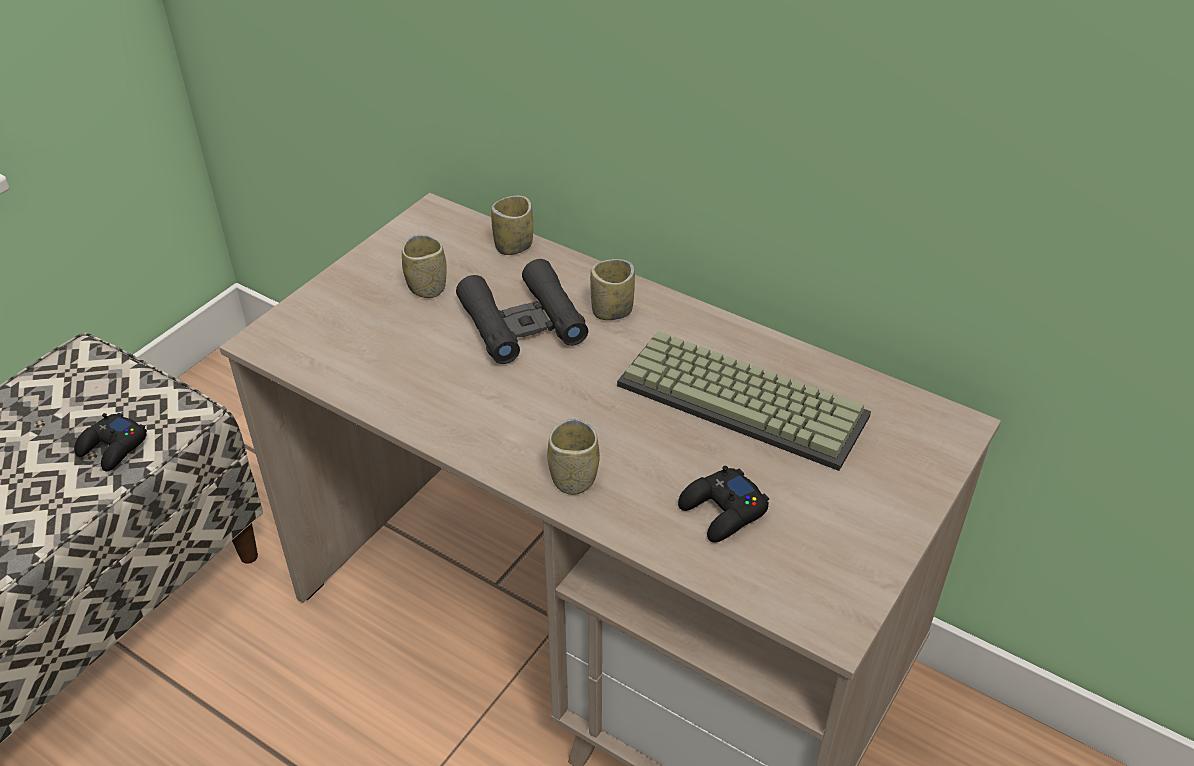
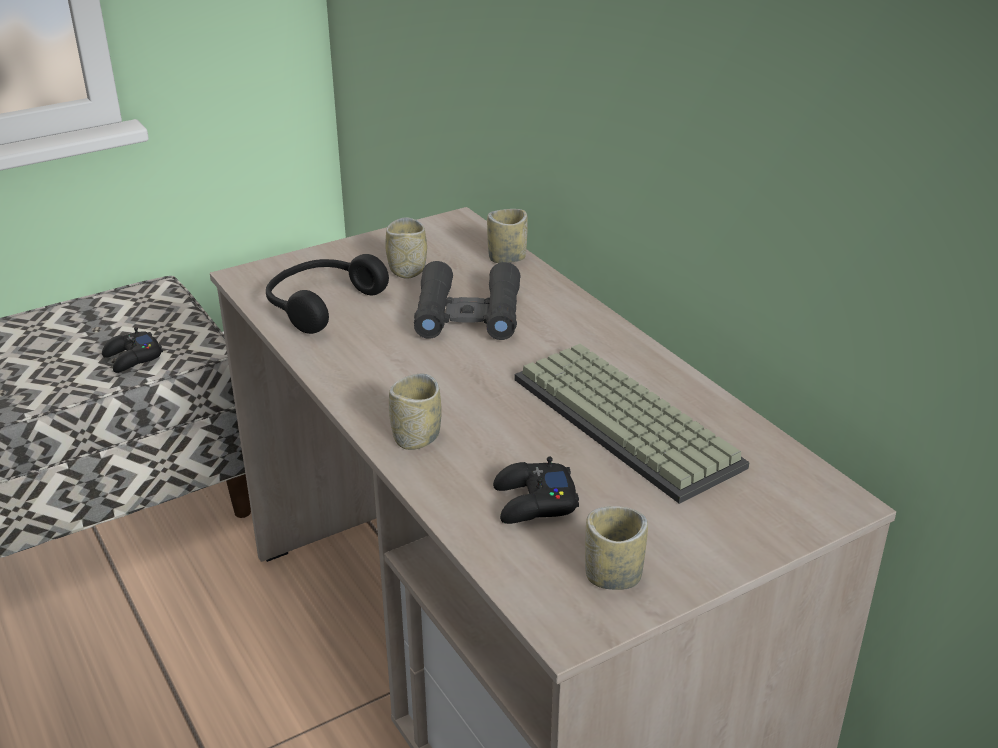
camera: 25 degrees right, 10 degrees down
cup [590,259,635,320] -> cup moved to [585,506,648,590]
none -> black headphones [266,254,389,334]

